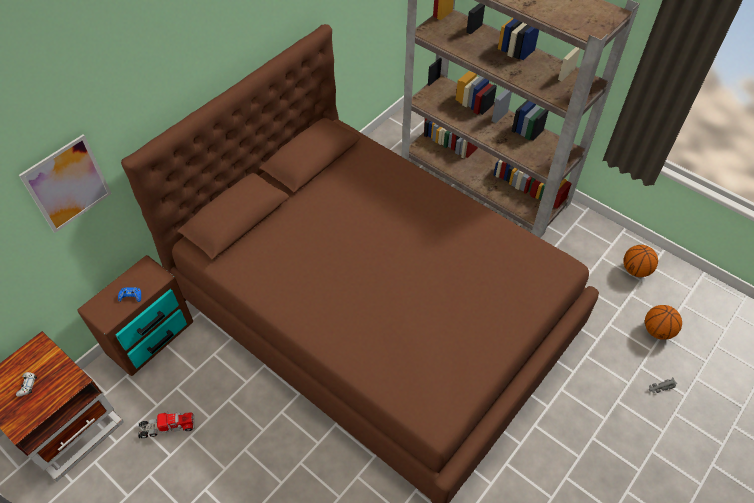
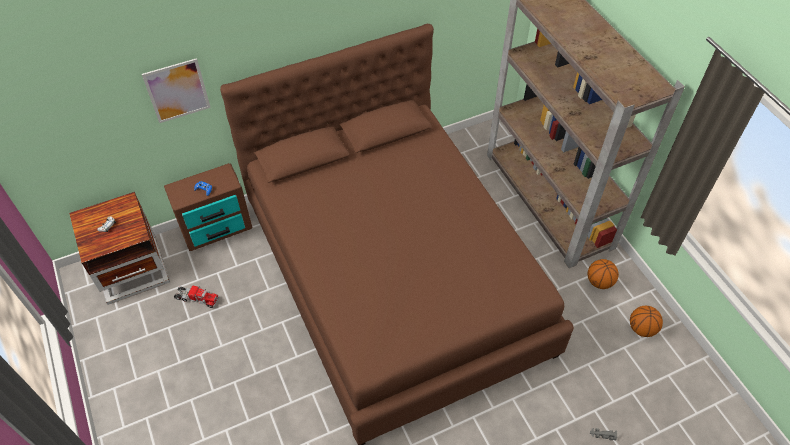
camera: 25 degrees right, 0 degrees up
basketball [645,305,682,340] -> basketball moved to [588,259,619,289]

